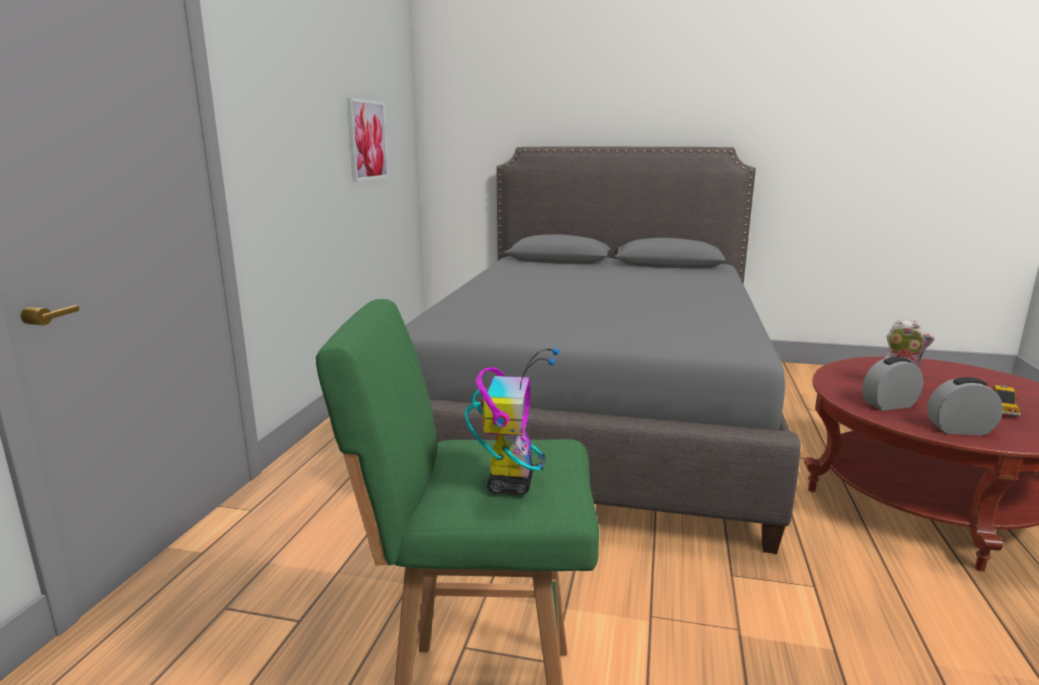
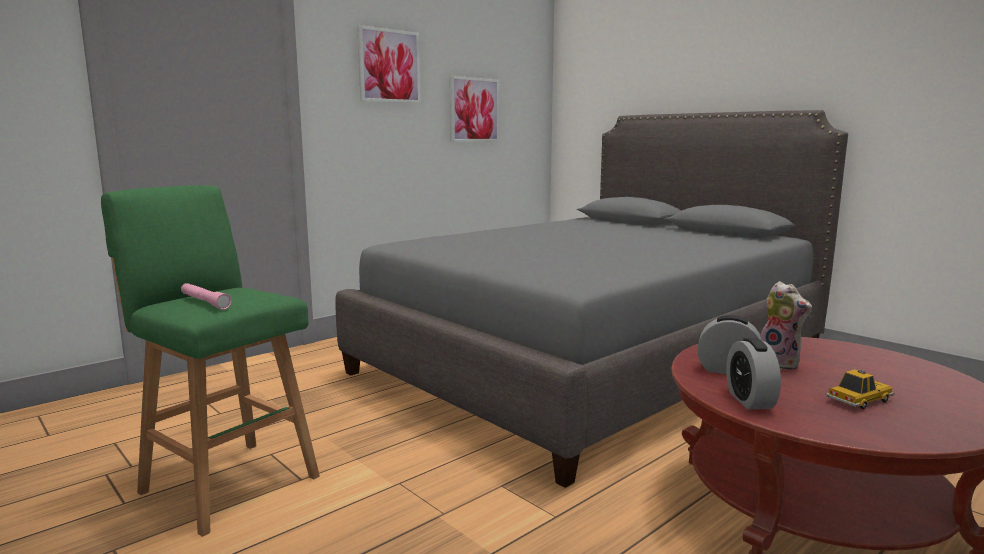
camera: 35 degrees right, 5 degrees down
toy robot [465,348,560,495] -> pink flashlight [181,283,232,310]
alarm clock [927,377,1003,436] -> alarm clock turned 135 degrees counterclockwise [726,338,781,409]
none -> picture [357,25,421,104]

